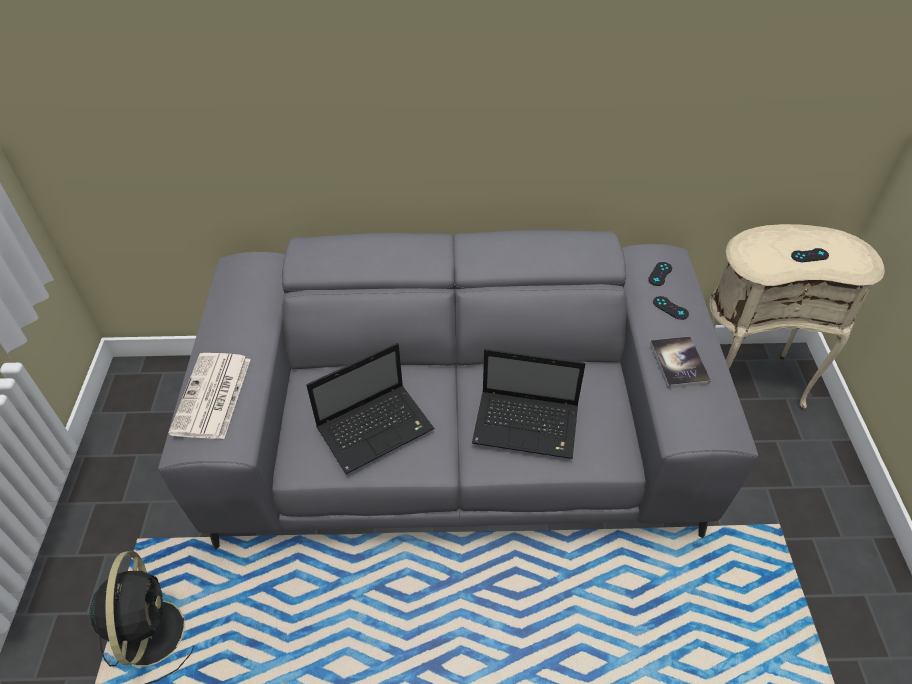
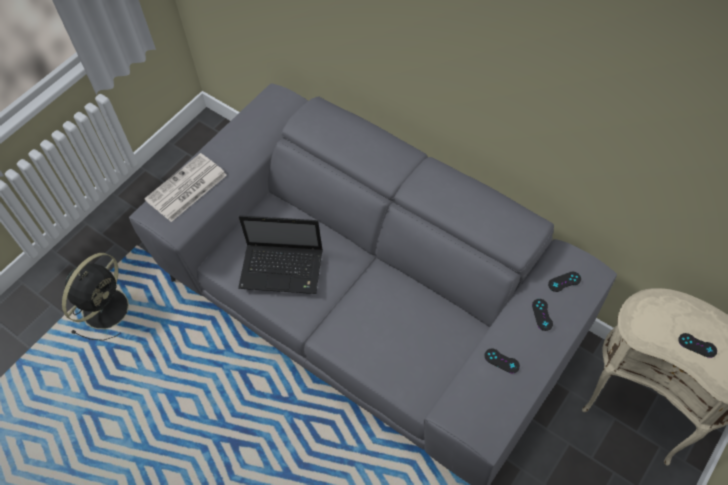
camera: 40 degrees right, 10 degrees up
laptop [472,349,585,459] -> none
book [650,336,711,388] -> black game controller [484,349,520,373]

